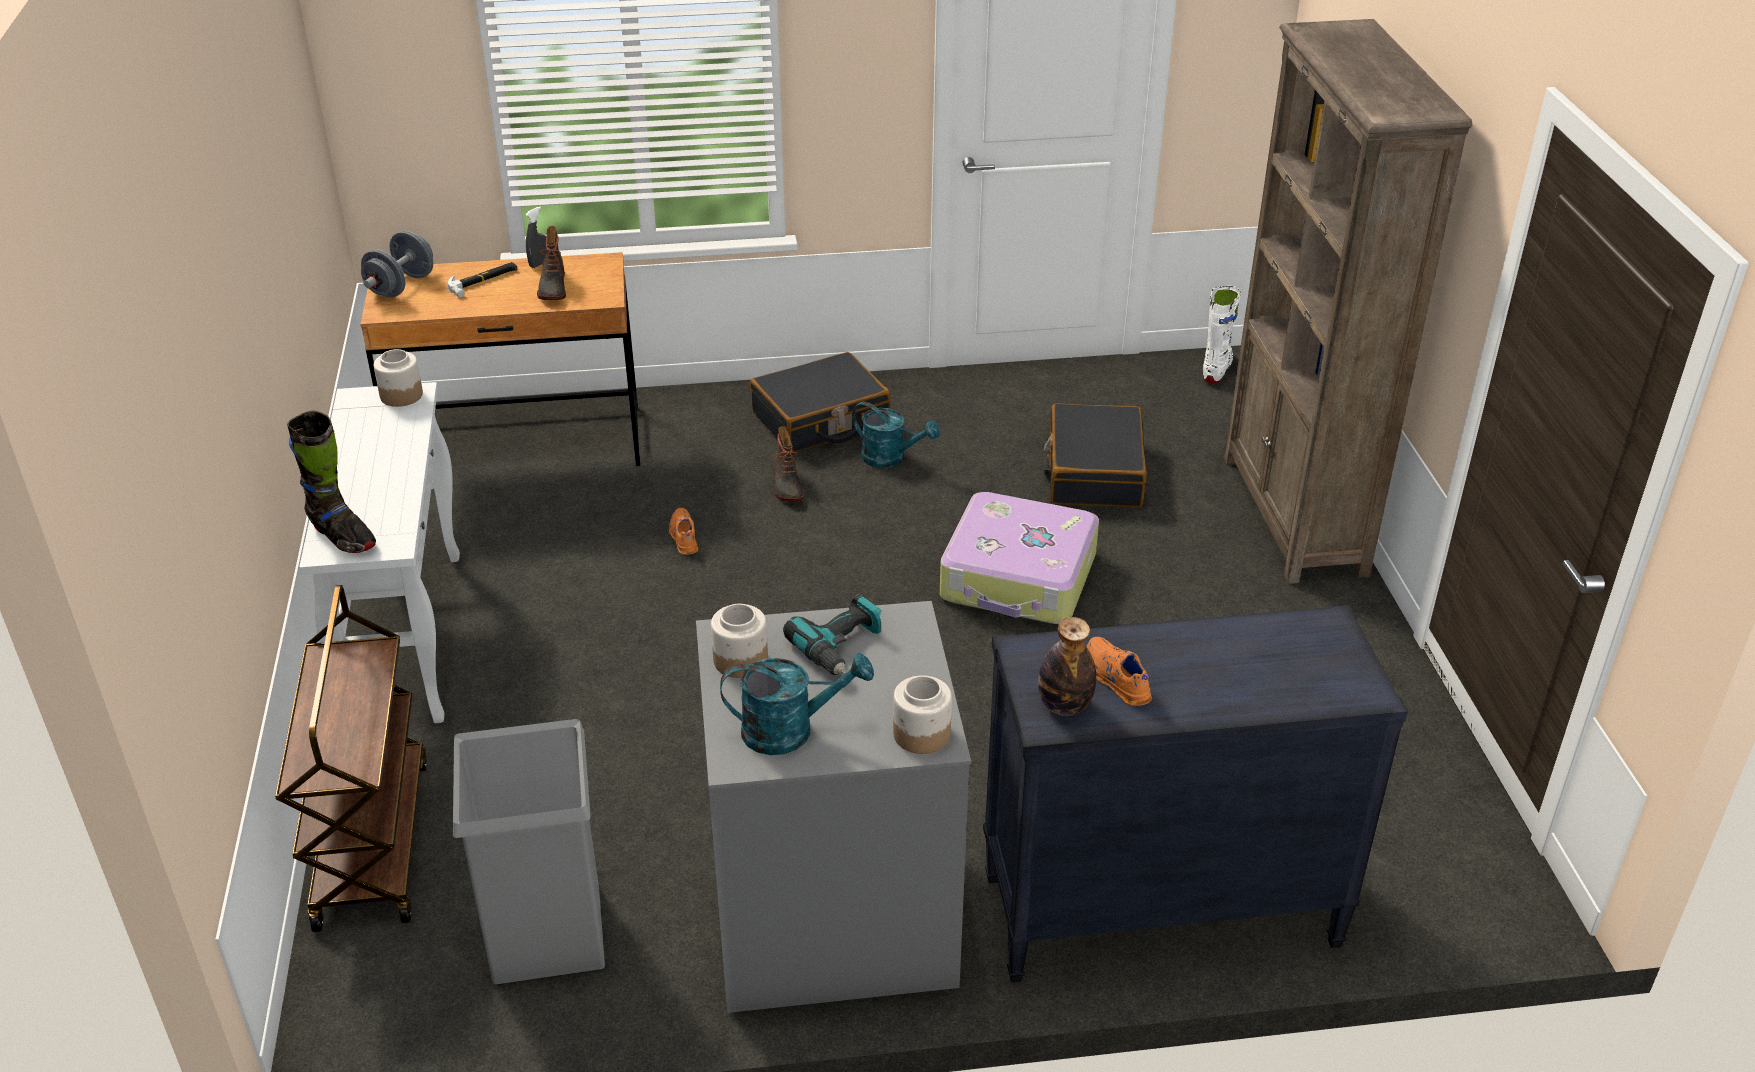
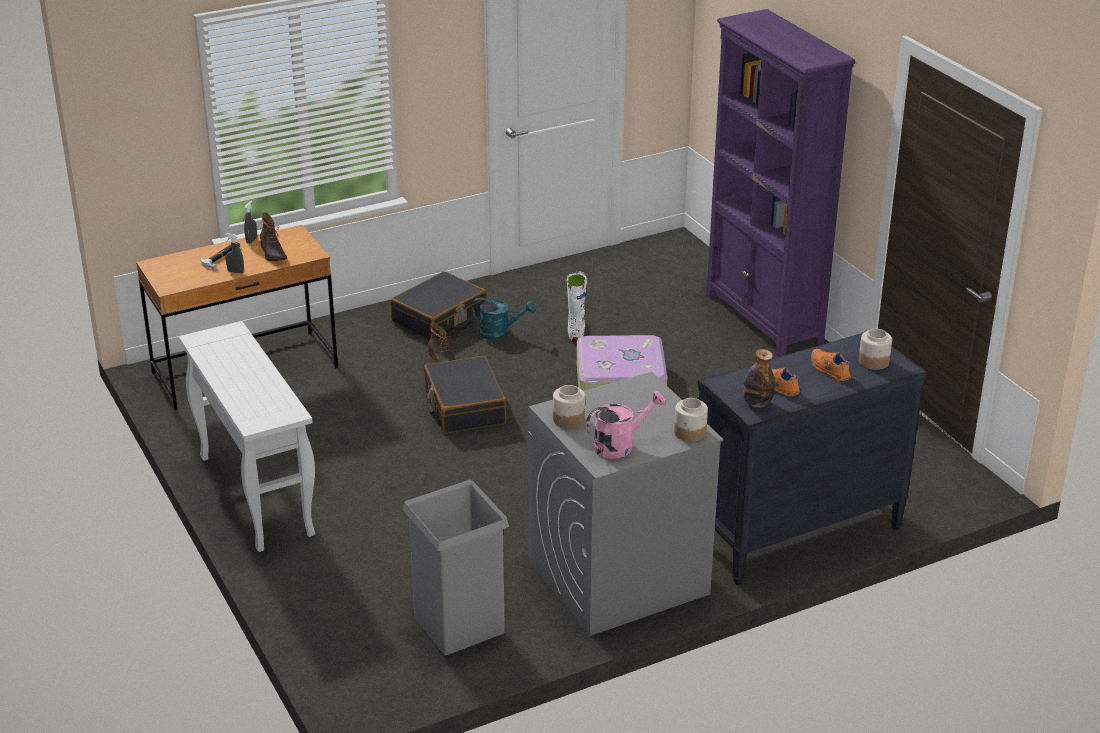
camera: 20 degrees left, 5 degrees down
brown cart [275,585,427,932] -> none
black boot [287,411,376,553] -> none
grey dumbbell [361,231,433,298] -> none
jar [374,349,423,407] -> jar moved to [859,329,892,370]
orange shoe [669,508,698,555] -> orange shoe moved to [811,349,851,381]
turquoise watering can [720,653,874,755] -> pink watering can [586,391,666,459]
power drill [783,594,881,675] -> none
black suitcase [1043,403,1147,508] -> black suitcase moved to [424,356,507,434]
white boot [1203,286,1241,384] -> white boot moved to [567,272,587,343]
brown bookcase [1223,19,1472,584] -> purple bookcase [706,9,856,357]
none -> grey spray bottle [225,233,244,274]

